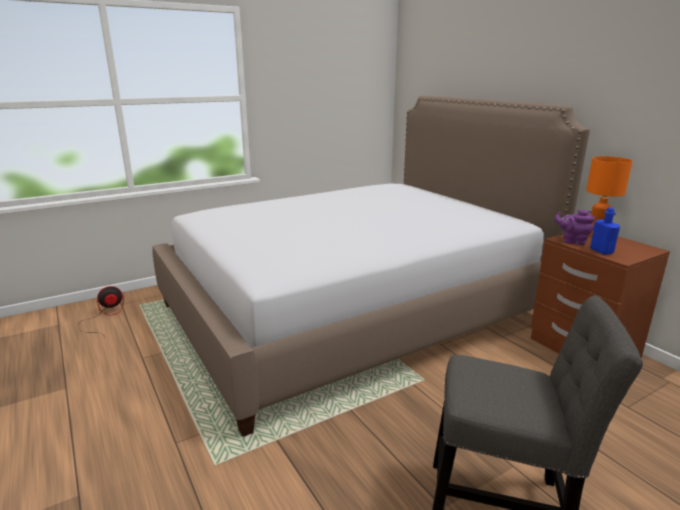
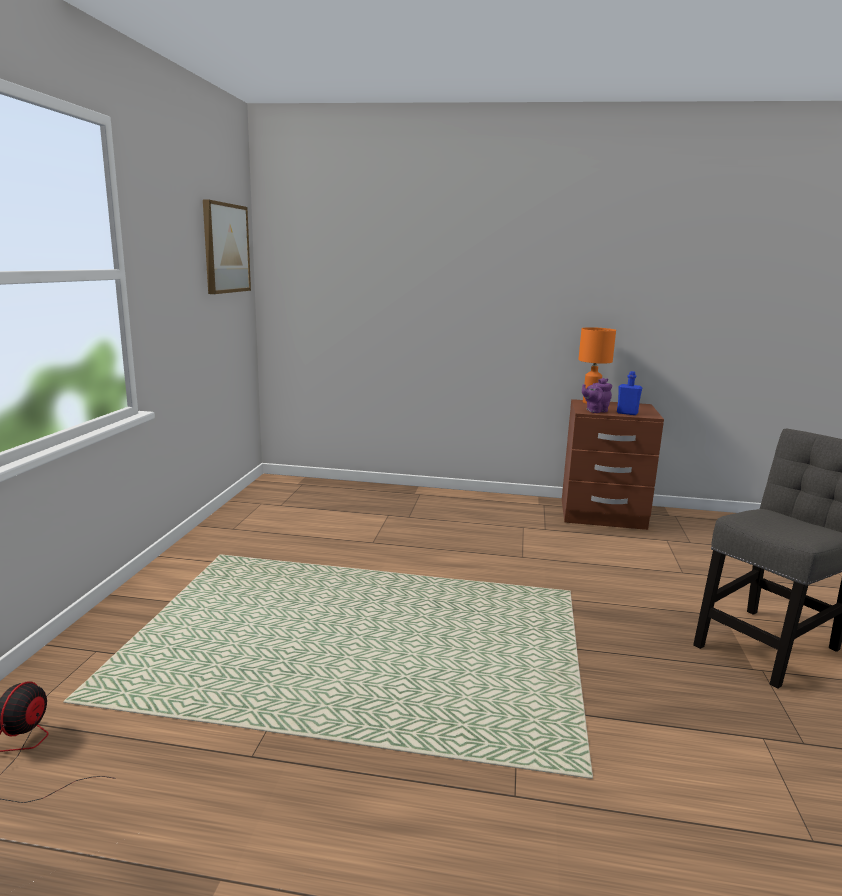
camera: 50 degrees left, 5 degrees down
bed [152,96,590,437] -> none
none -> picture [203,199,251,294]

